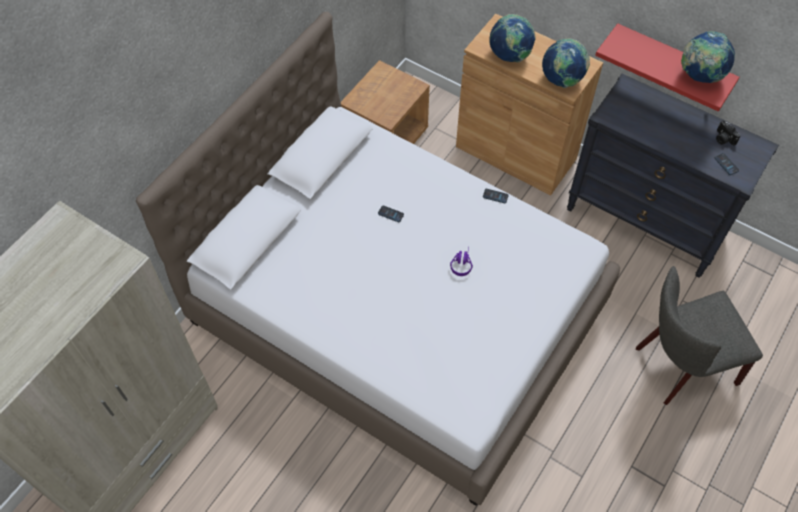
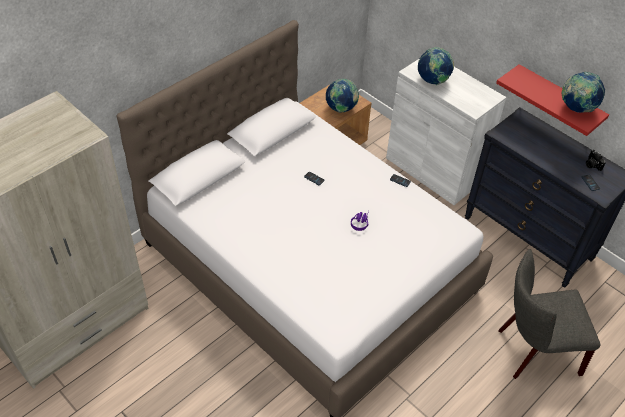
camera: 10 degrees right, 10 degrees down
brown cabinet [456,14,603,195] -> white cabinet [386,58,506,205]
globe [542,38,590,88] -> globe moved to [326,79,359,113]

